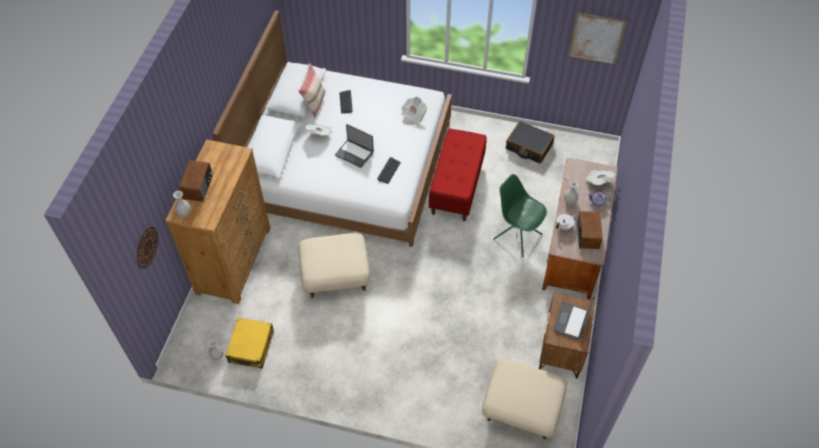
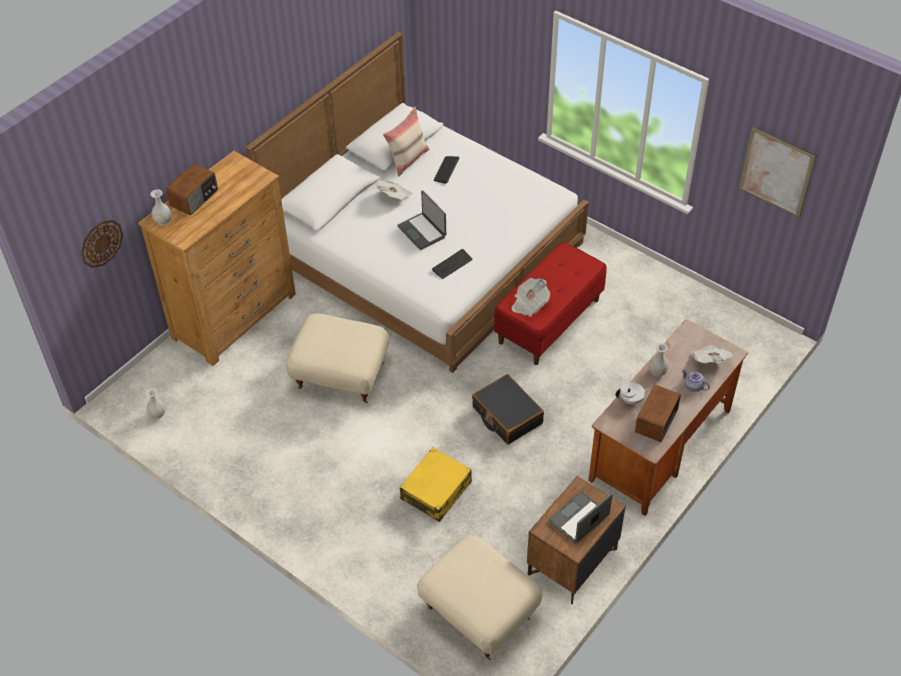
camera: 25 degrees right, 5 degrees down
yellow suitcase [225,318,274,369] -> yellow suitcase moved to [400,447,472,522]
newspaper [401,97,427,125] -> newspaper moved to [511,278,550,317]
green chair [493,174,547,257] -> none
black suitcase [506,121,555,164] -> black suitcase moved to [472,374,544,445]

